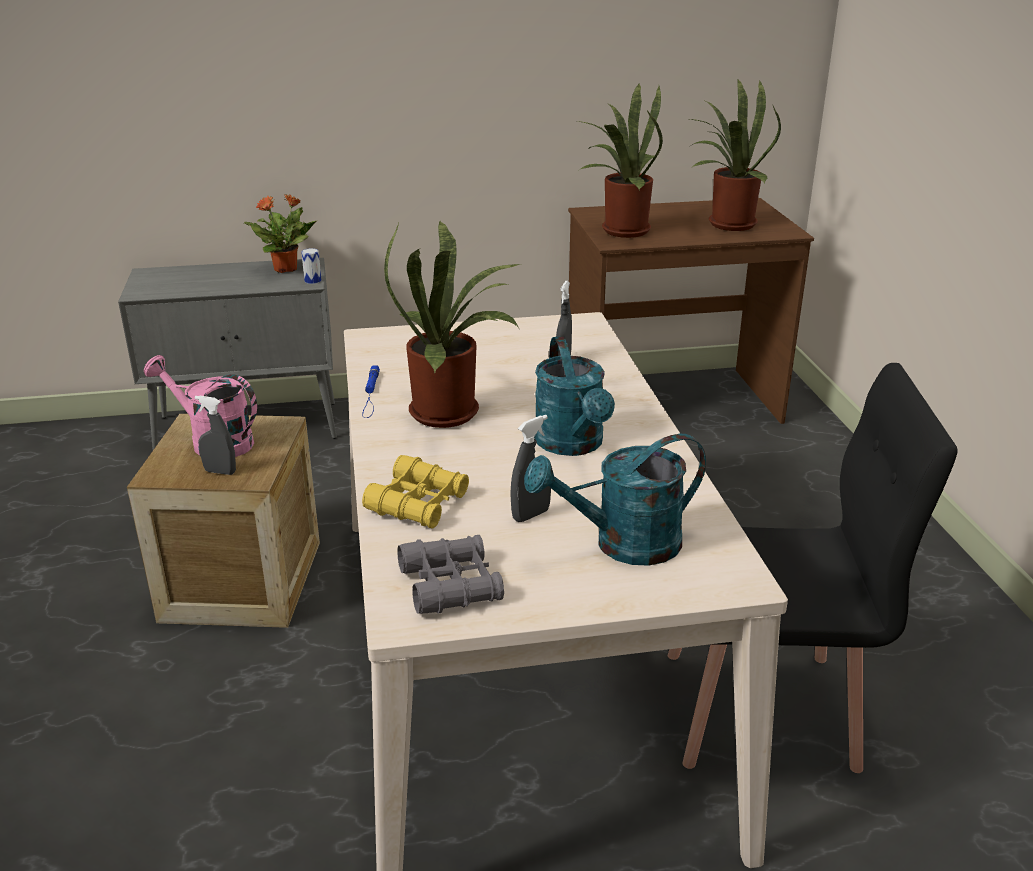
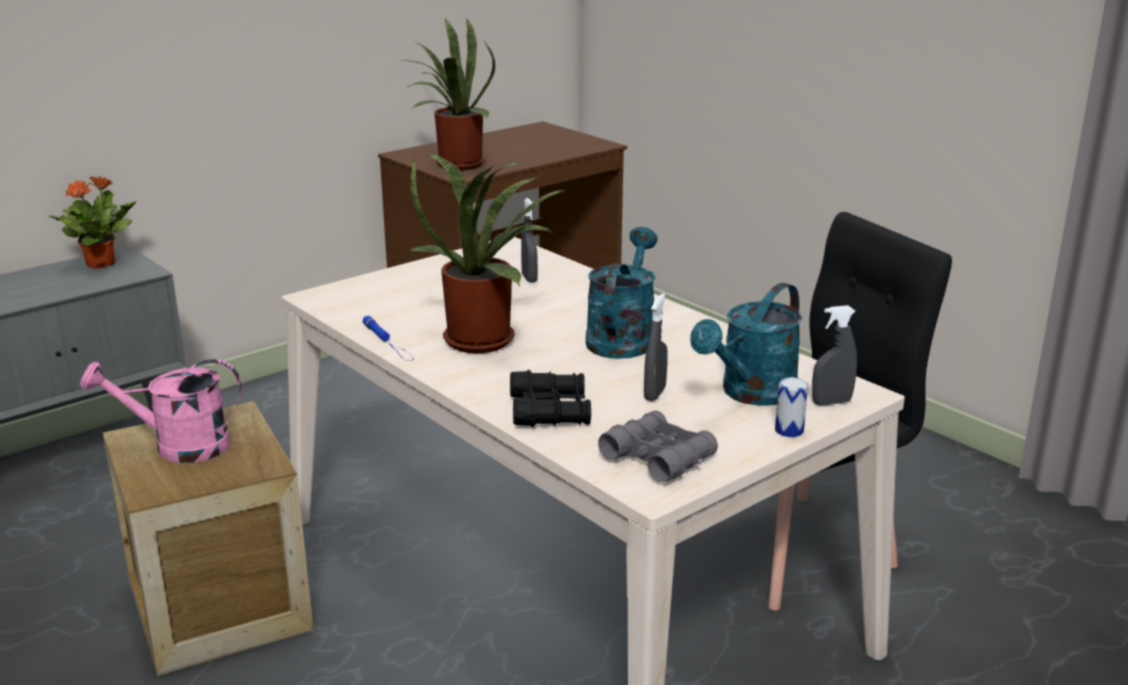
camera: 30 degrees left, 5 degrees down
grey spray bottle [195,396,236,475] -> grey spray bottle moved to [812,305,857,405]
can [301,248,321,284] -> can moved to [775,377,808,437]
yellow binoculars [362,455,469,529] -> black binoculars [510,370,591,427]
turquoise watering can [534,336,615,456] -> turquoise watering can turned 120 degrees counterclockwise [586,227,658,359]
potted plant [690,80,781,231] -> none

